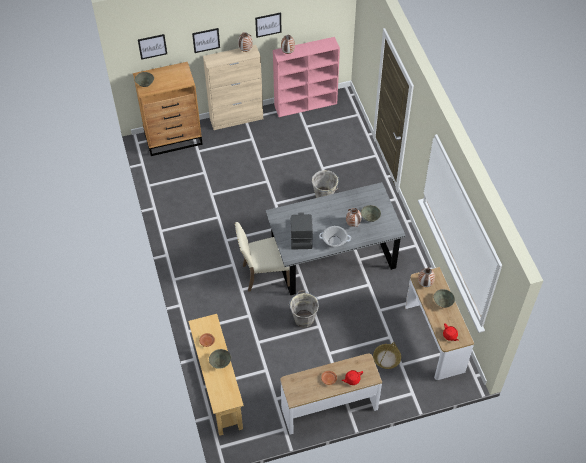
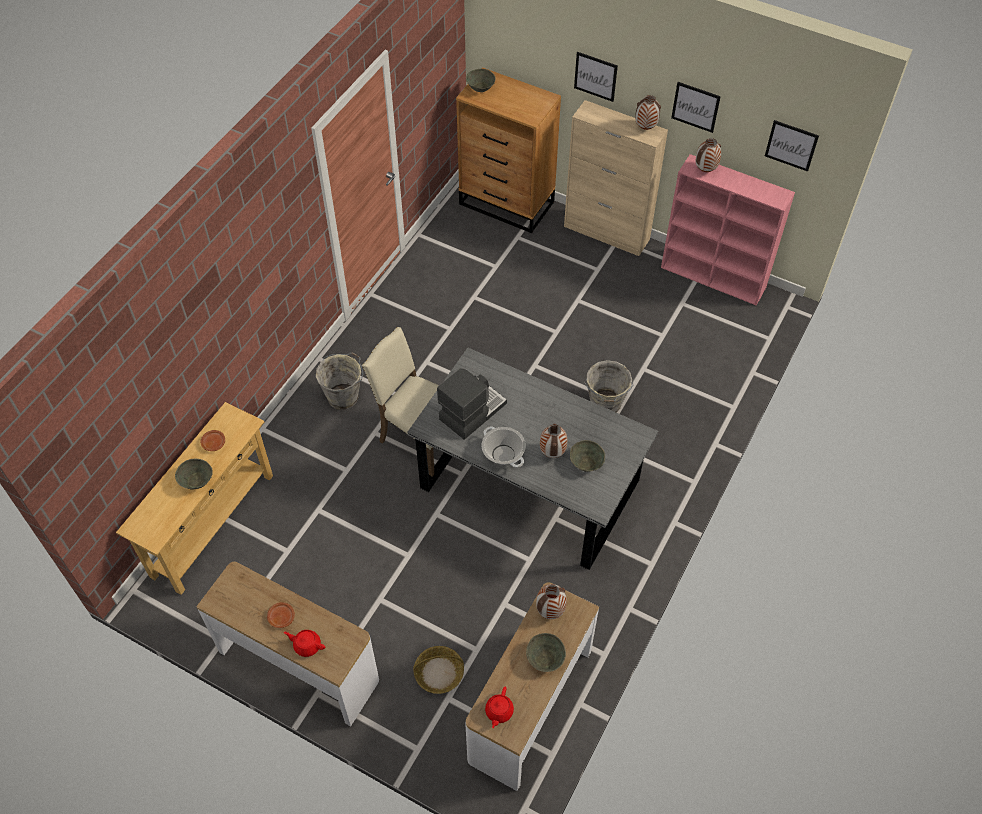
camera: 45 degrees right, 0 degrees up
picture [138,34,167,60] -> picture moved to [765,120,819,172]
grey bucket [289,290,319,328] -> grey bucket moved to [316,352,363,410]

